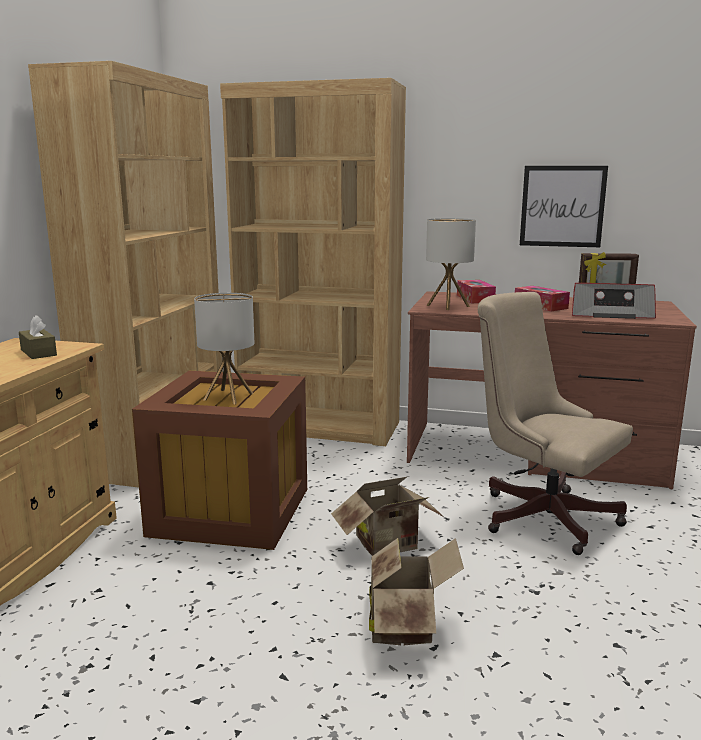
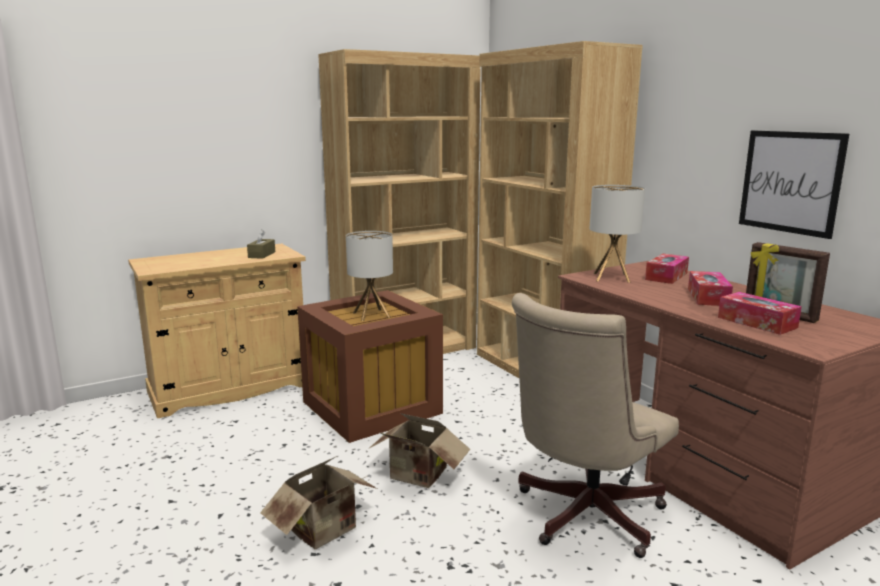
camera: 45 degrees right, 0 degrees up
beige office chair [477,292,633,555] -> beige office chair turned 135 degrees counterclockwise [512,293,679,558]
radio [572,283,656,319] -> tissue box [718,292,802,335]

